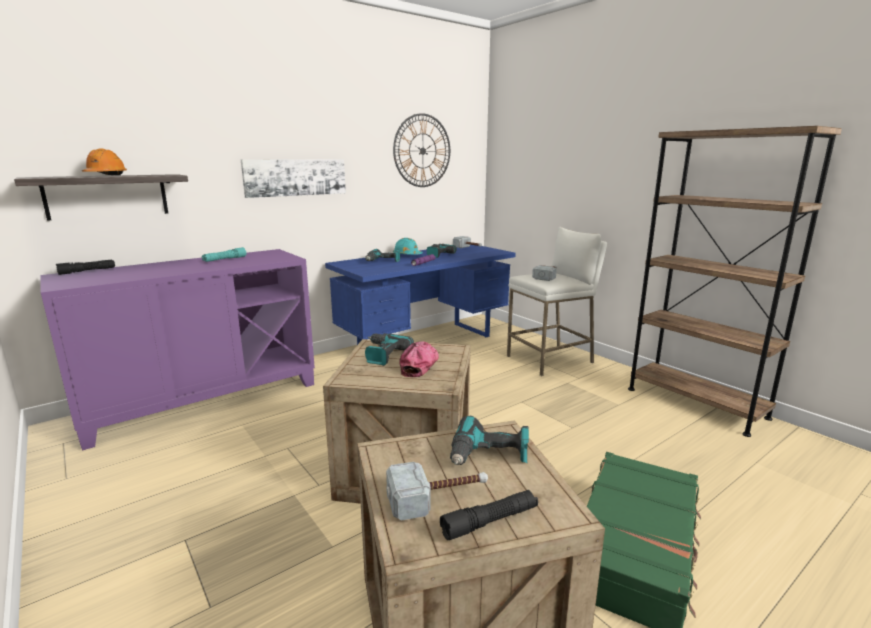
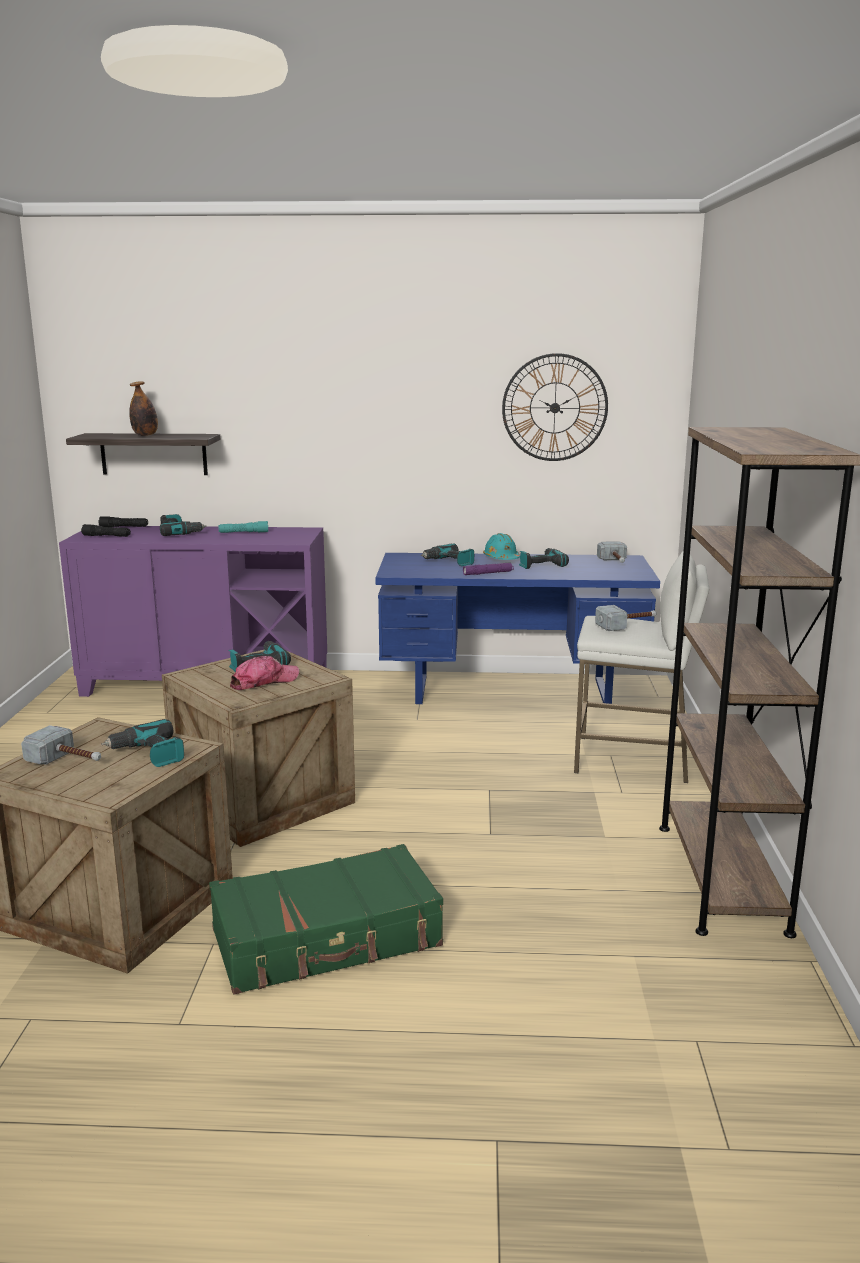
camera: 40 degrees right, 0 degrees up
orange hard hat [81,148,127,175] -> bottle [129,381,158,436]
picture [241,159,346,198] -> none
black flashlight [440,490,538,540] -> black flashlight moved to [81,524,131,537]
none -> power drill [160,514,207,536]

